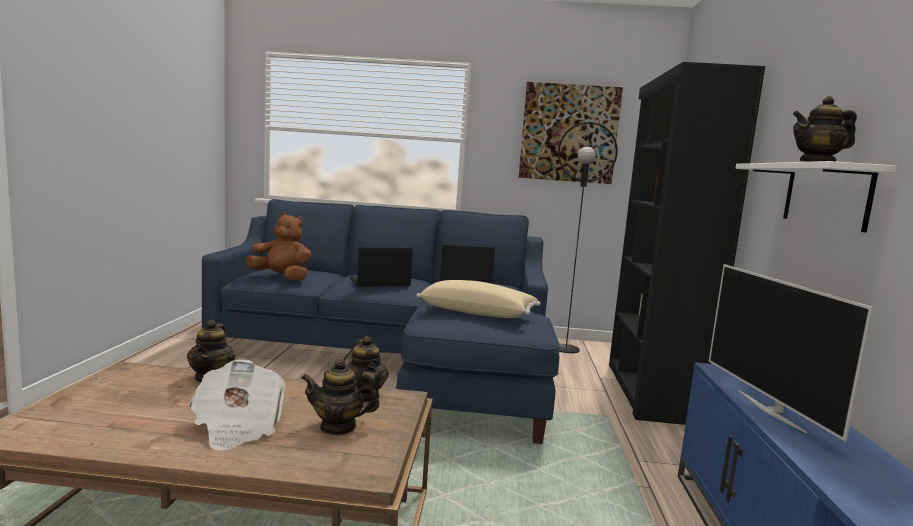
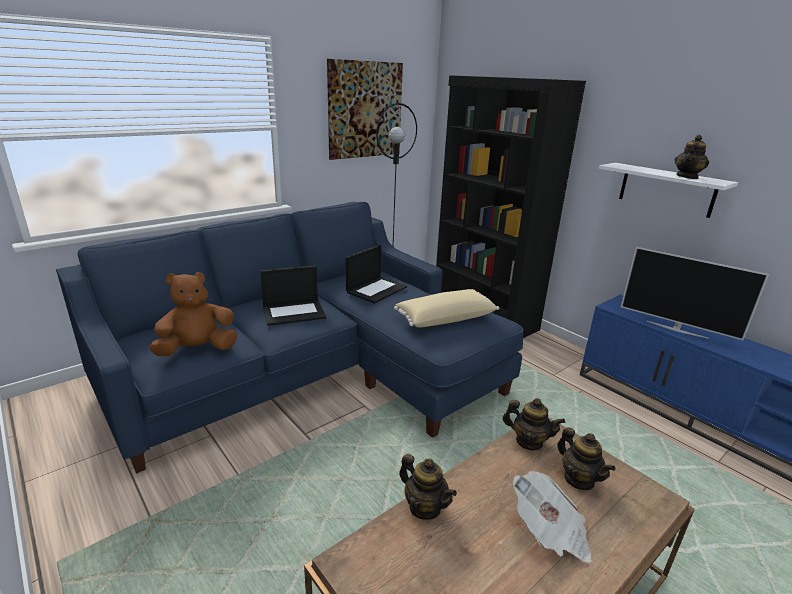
camera: 45 degrees left, 15 degrees up
teapot [301,359,379,435] -> teapot turned 75 degrees counterclockwise [557,427,616,490]
laptop [350,247,413,287] -> laptop turned 135 degrees counterclockwise [260,265,326,326]

